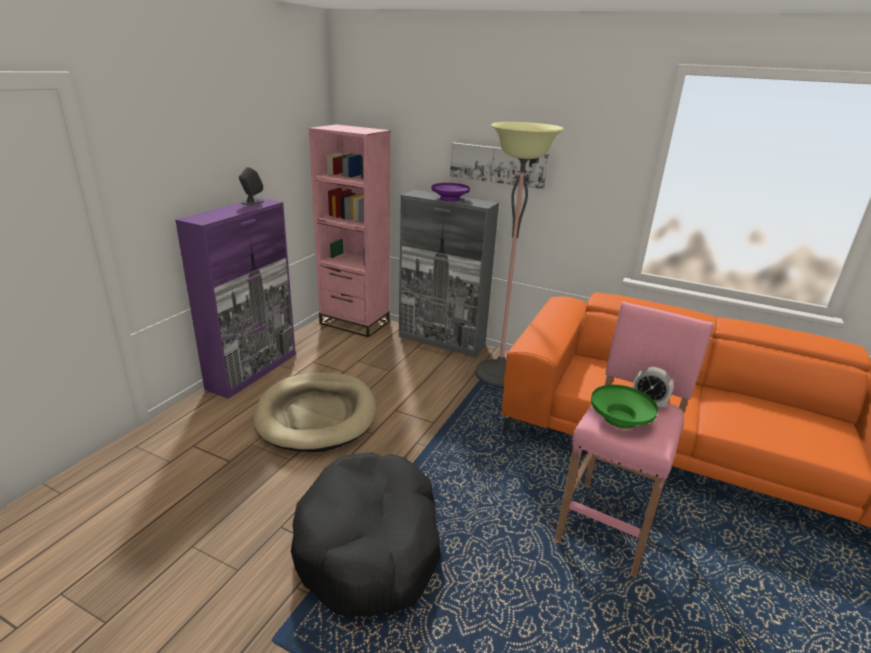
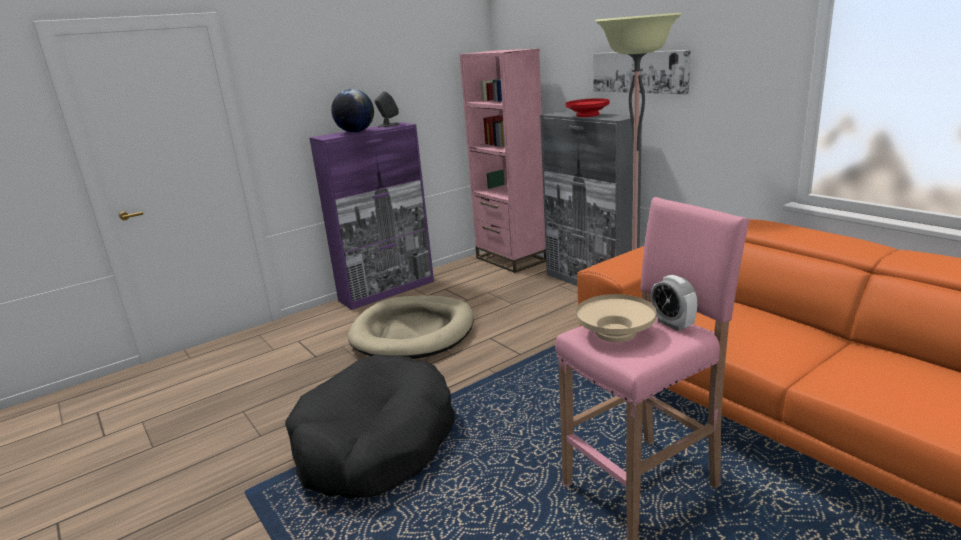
camera: 30 degrees right, 5 degrees down
purple bowl [432,183,470,202] -> red bowl [566,98,610,117]
green bowl [591,385,658,429] -> beige bowl [576,294,656,342]
none -> globe [331,89,374,133]

